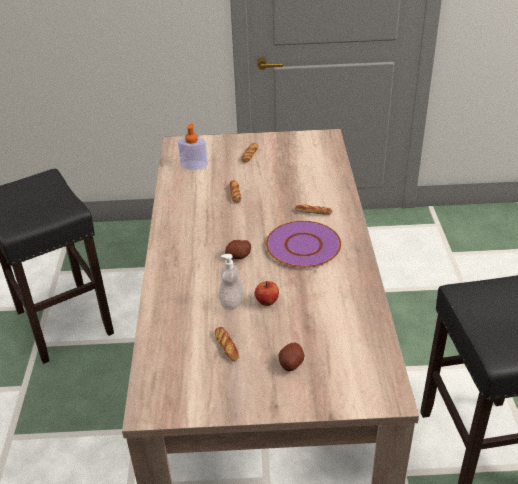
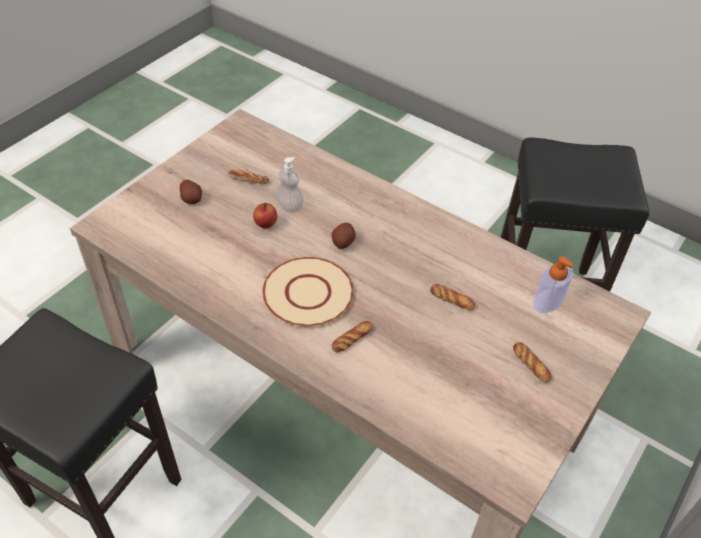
camera: 125 degrees right, 10 degrees up
purple plate [266,221,341,268] -> beige plate [262,257,354,327]

